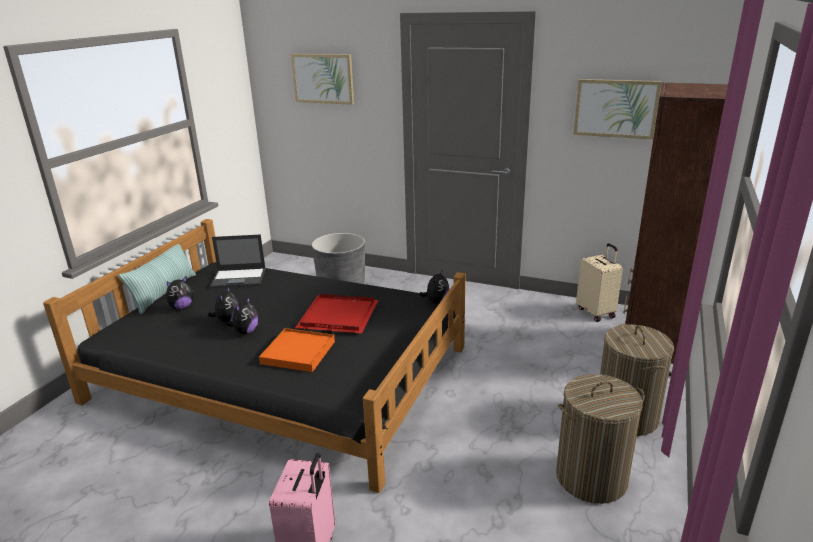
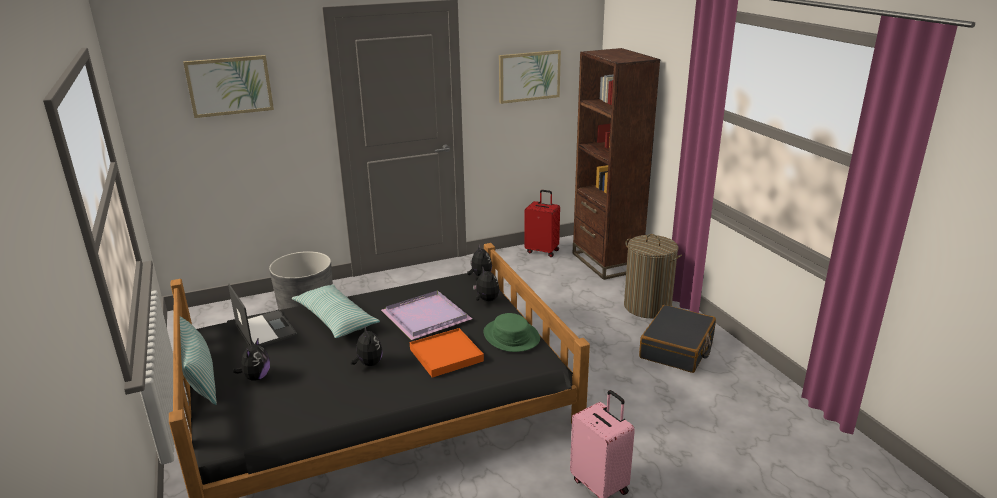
camera: 45 degrees left, 0 degrees up
plush toy [208,286,239,323] -> plush toy moved to [473,267,499,301]
laptop [210,234,266,288] -> laptop turned 75 degrees counterclockwise [228,284,298,347]
red tray [295,294,379,333] -> purple tray [381,290,472,340]
laundry basket [556,374,645,504] -> black suitcase [639,305,716,373]
beige suitcase [576,243,623,322] -> red suitcase [524,190,560,257]
none -> pillow [292,284,380,338]
none -> green hat [484,313,540,352]

